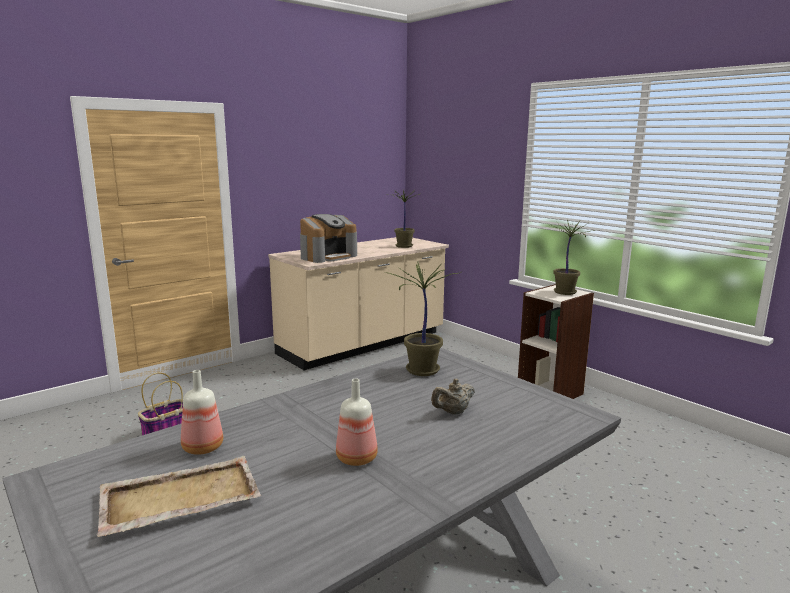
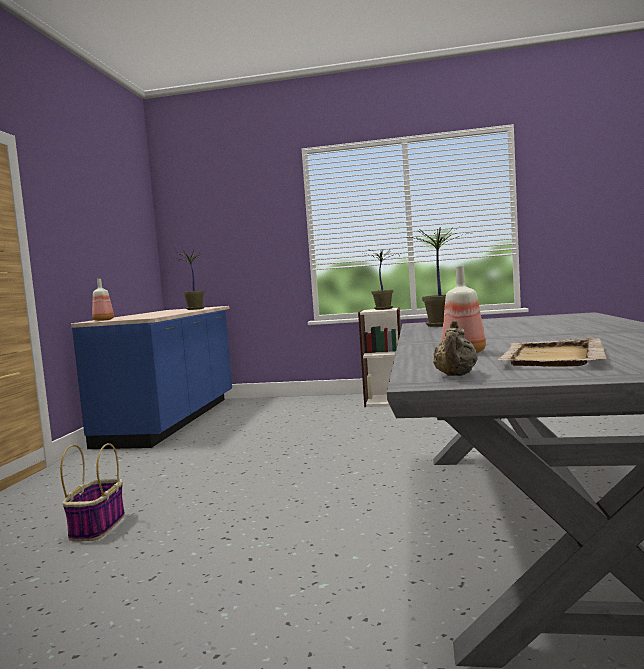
camera: 40 degrees left, 10 degrees down
beige counter [268,237,449,370] -> blue counter [71,306,232,449]
coffee machine [300,214,357,263] -> none
bottle [336,378,378,466] -> bottle moved to [92,279,114,321]
beige teapot [431,379,475,415] -> beige teapot moved to [433,320,477,376]

